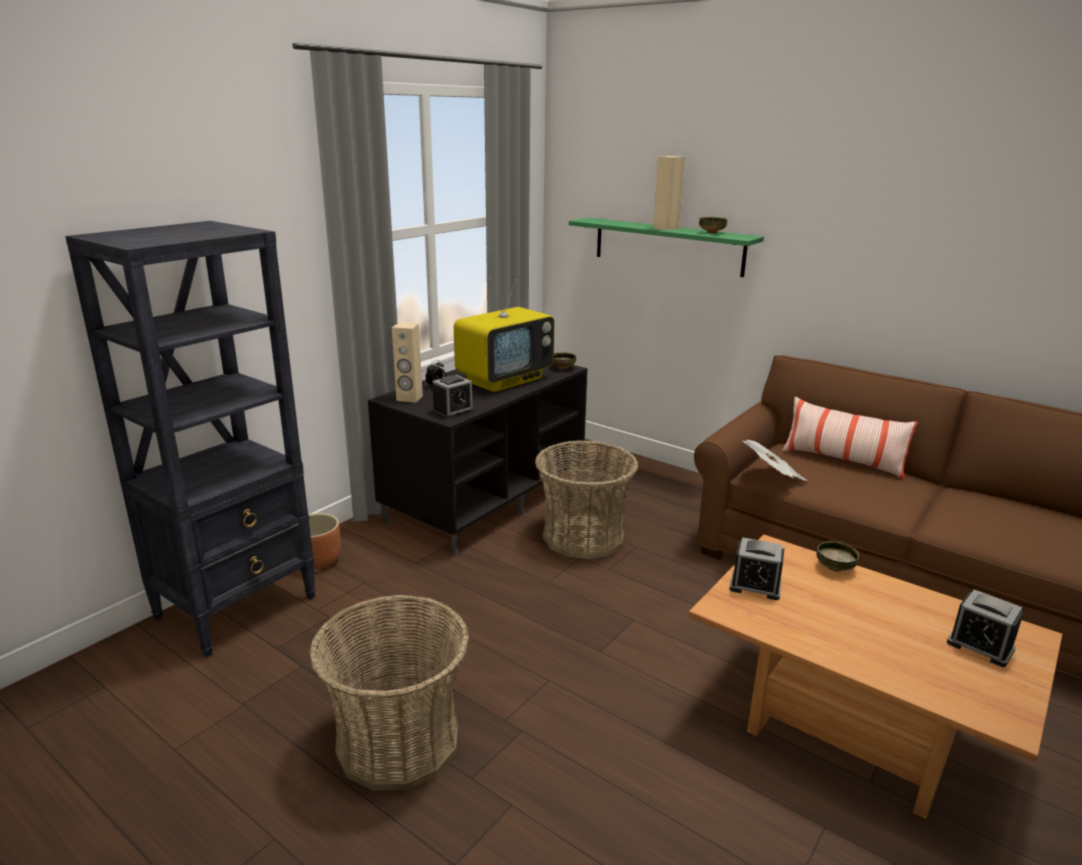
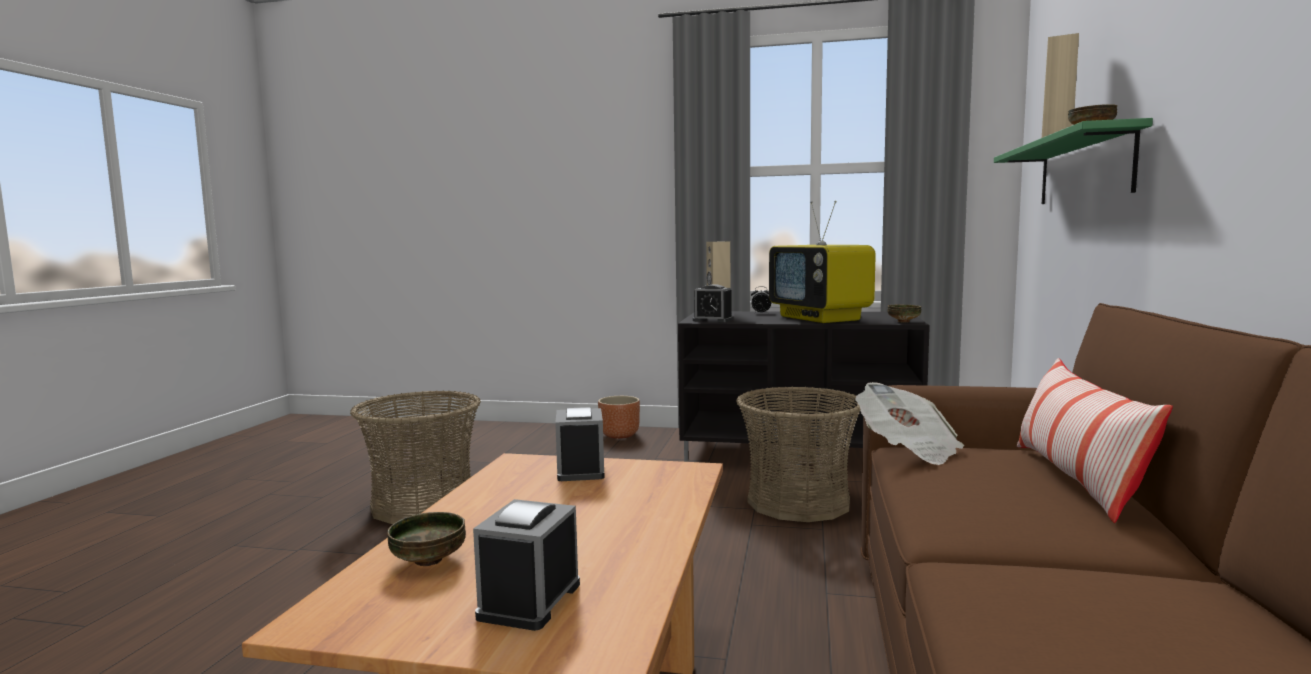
camera: 65 degrees right, 15 degrees down
black bookcase [65,221,316,657] -> none
television [454,275,555,392] -> television turned 45 degrees clockwise [769,201,876,323]
bowl [816,541,859,572] -> bowl moved to [387,512,466,566]

